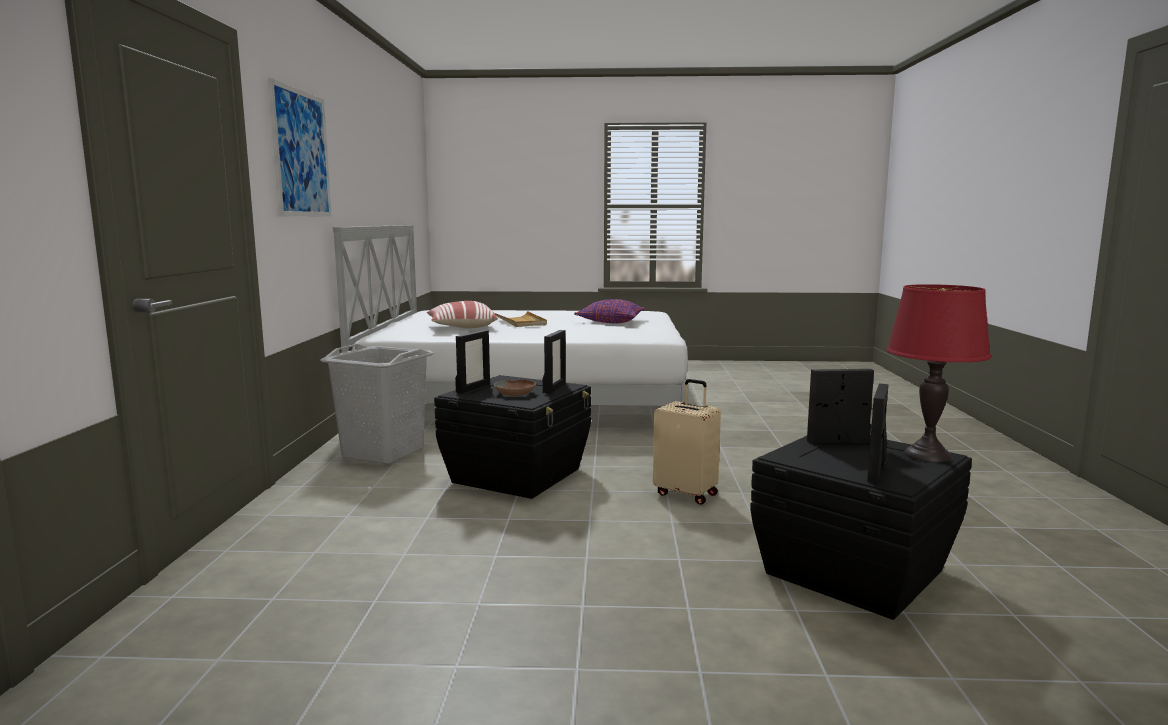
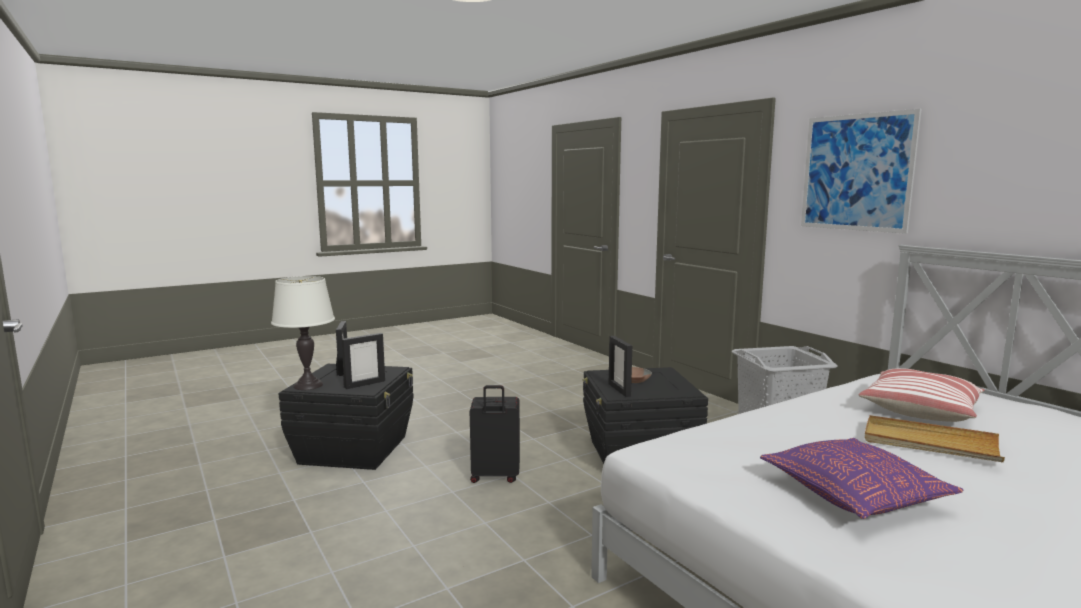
camera: 145 degrees right, 0 degrees up
picture frame [455,330,490,393] -> none
beige suitcase [653,379,721,505] -> black suitcase [470,385,520,483]
red table lamp [887,284,991,462] -> white table lamp [271,276,335,390]

